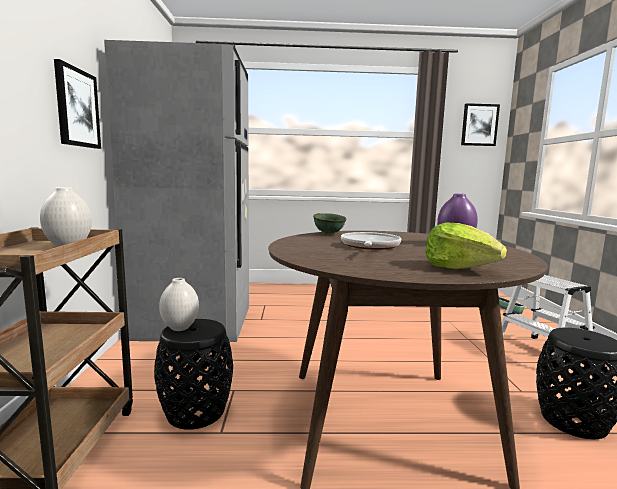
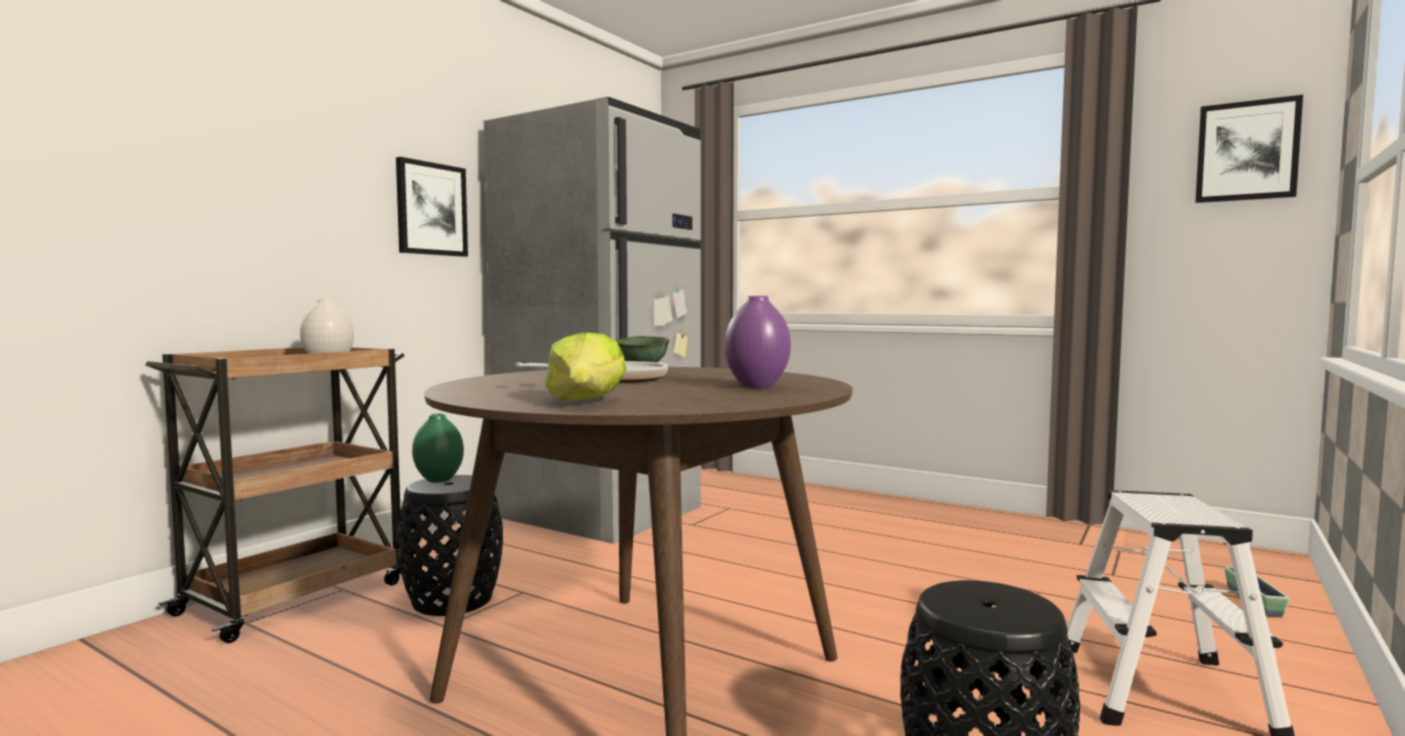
camera: 35 degrees right, 5 degrees down
white vase [159,278,199,331] -> green vase [412,414,464,483]

